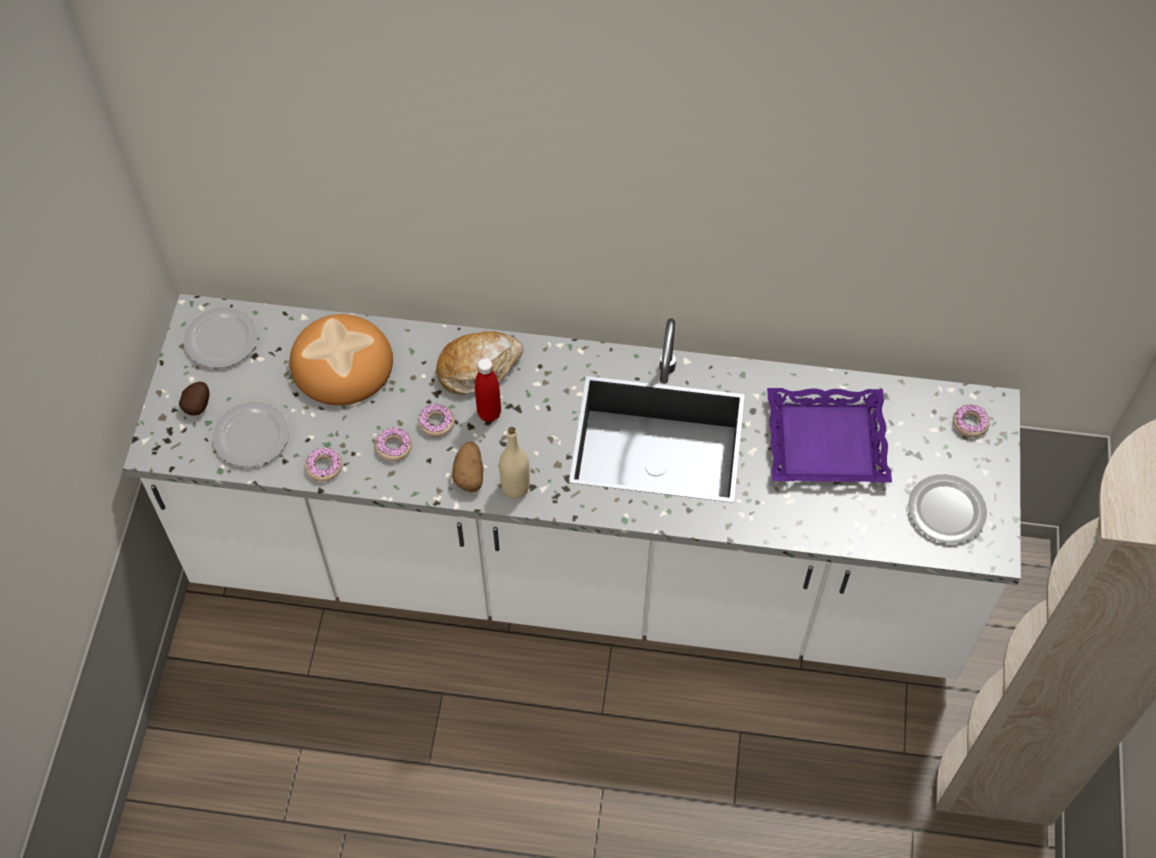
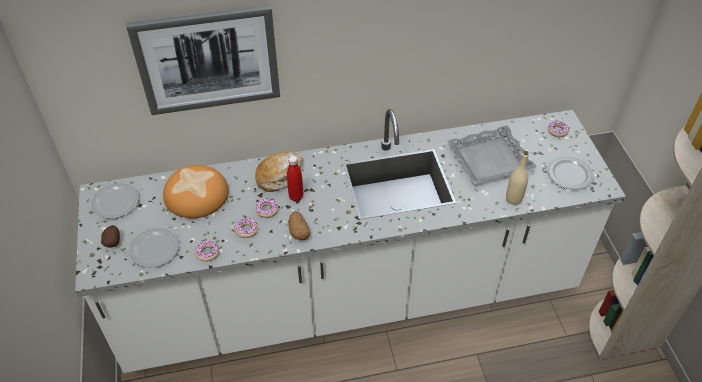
camera: 20 degrees left, 10 degrees down
beige bottle [499,427,530,499] -> beige bottle moved to [506,151,529,205]
purple tray [767,388,892,483] -> grey tray [447,125,537,184]
none -> picture [126,5,280,115]

